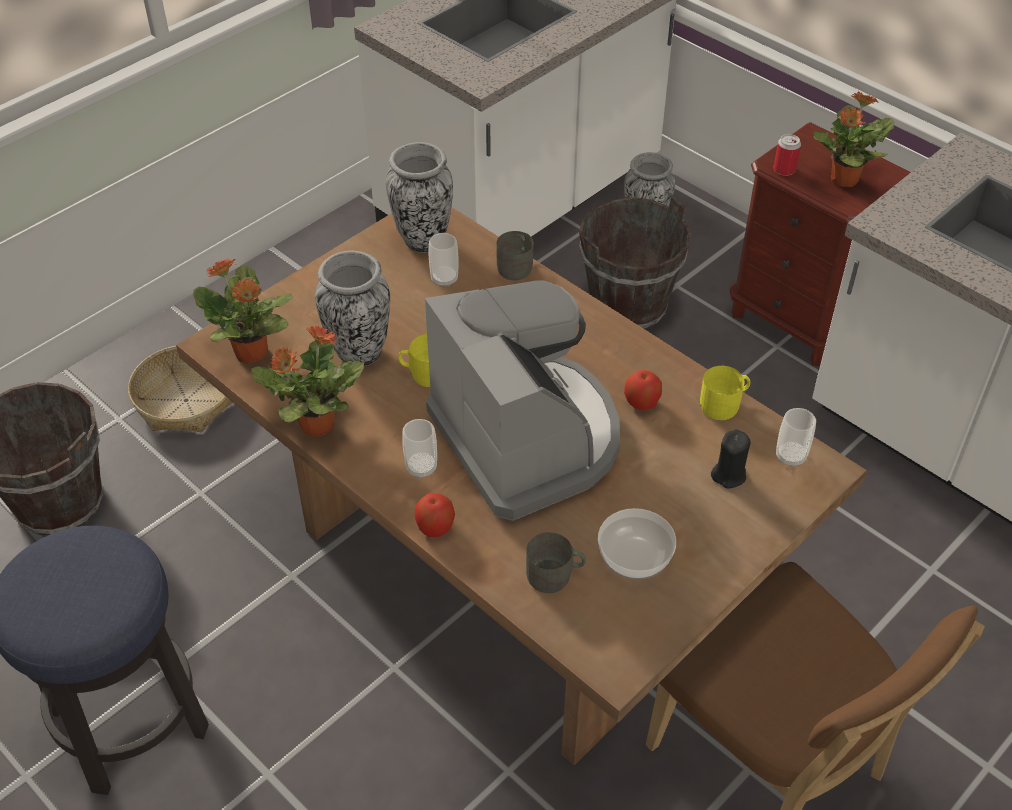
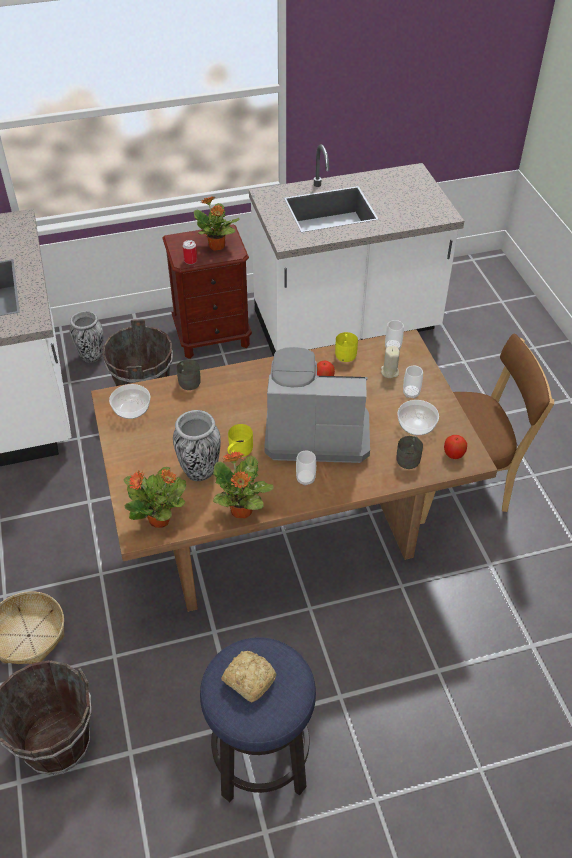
camera: 60 degrees left, 0 degrees up
vase [386,142,453,253] -> bowl [109,384,150,419]
apple [414,493,455,538] -> apple moved to [444,435,467,459]
cup [429,233,458,287] -> cup moved to [403,366,423,399]
black candle [711,430,751,489] -> beige candle [381,346,400,378]
none -> bread [221,651,276,702]

